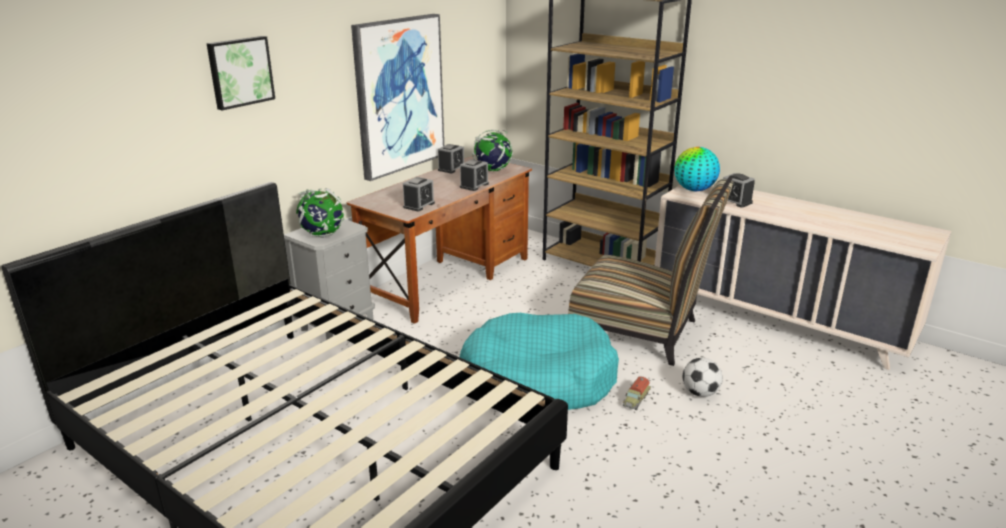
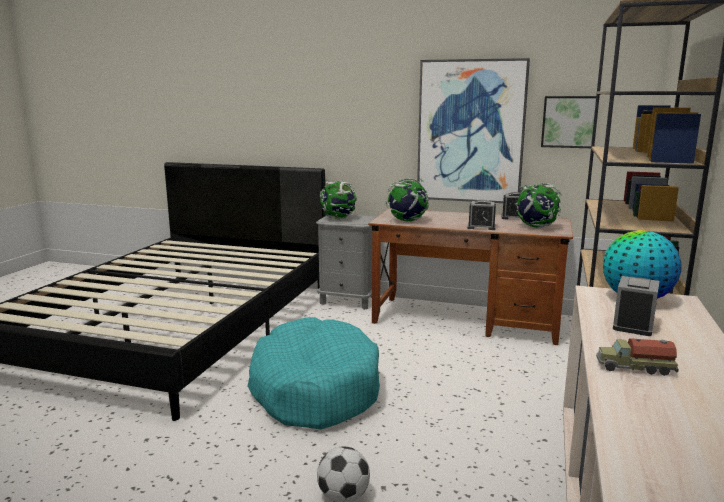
camera: 70 degrees right, 10 degrees down
picture [207,36,275,110] -> picture moved to [541,96,596,148]
alarm clock [403,177,435,211] -> globe [385,178,429,222]
chair [568,177,733,366] -> none
toy truck [622,376,651,410] -> toy truck moved to [596,338,679,376]

